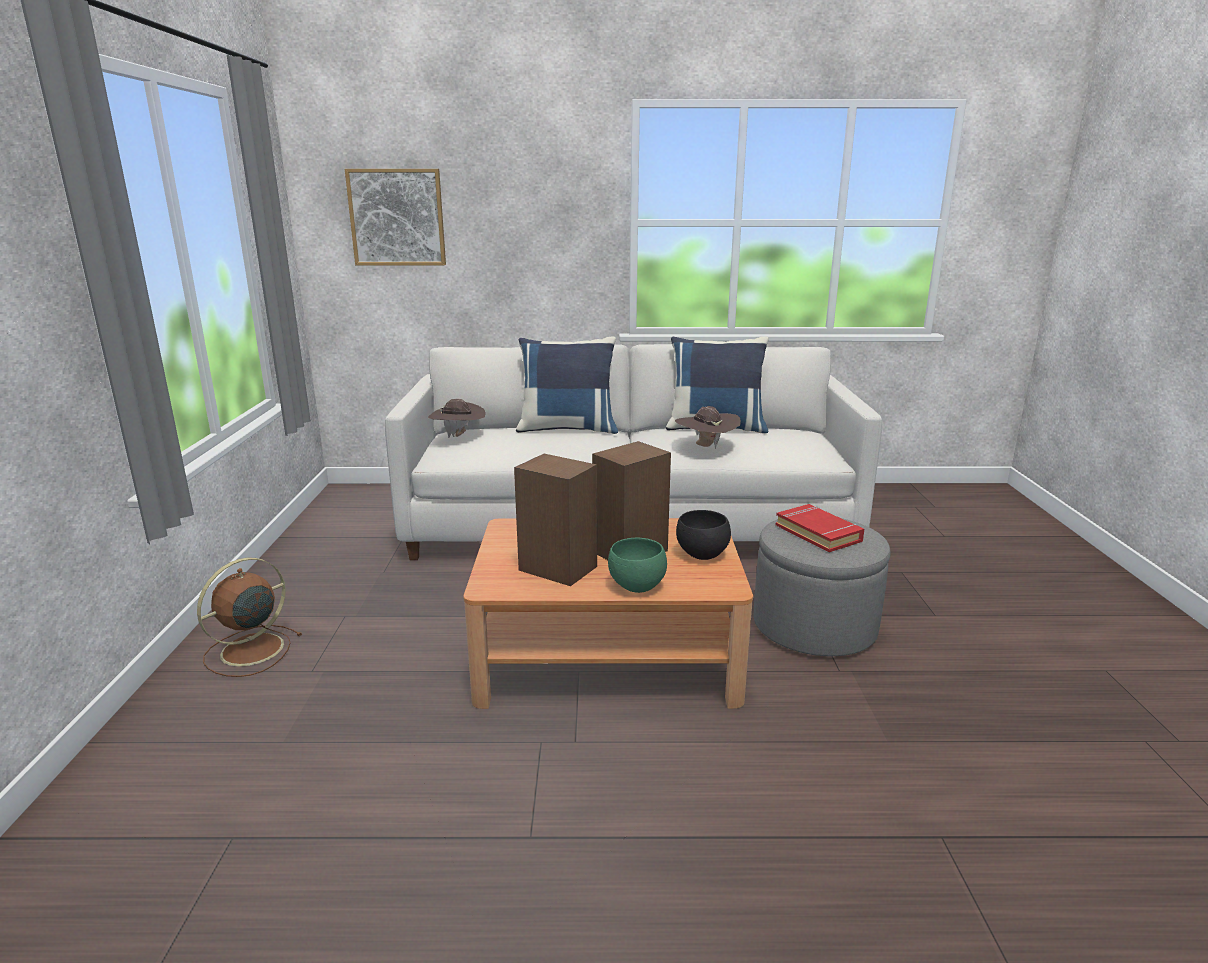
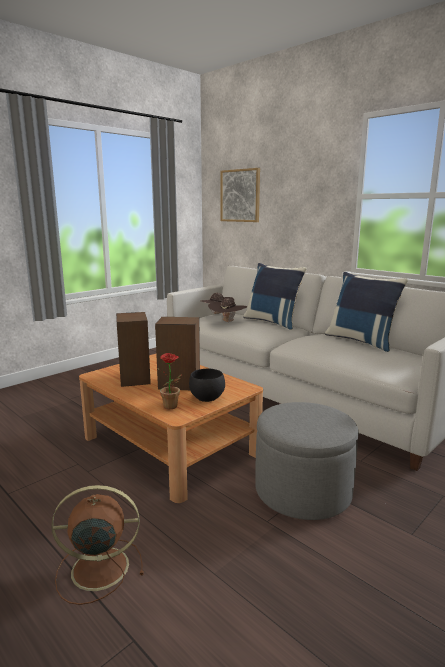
camera: 45 degrees right, 5 degrees down
brown fan [197,558,303,677] -> brown fan moved to [51,485,144,605]
green bowl [608,538,667,593] -> none
brown hat [675,406,741,449] -> brown hat moved to [208,298,247,324]
red book [776,504,864,552] -> none
none -> potted plant [157,353,182,409]

